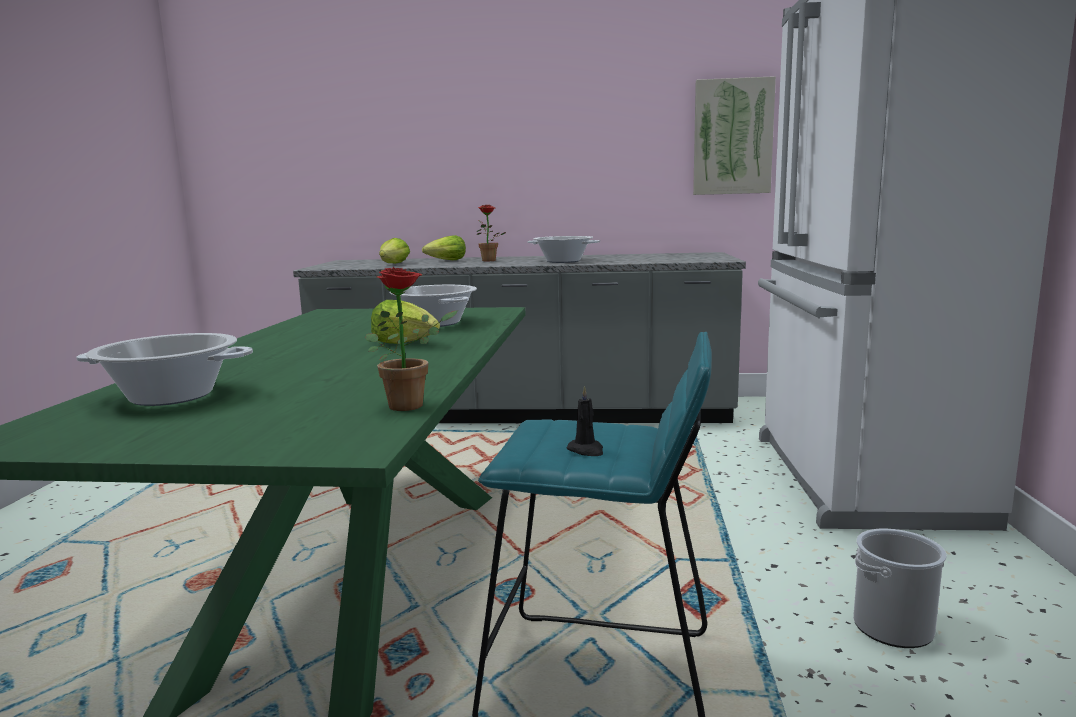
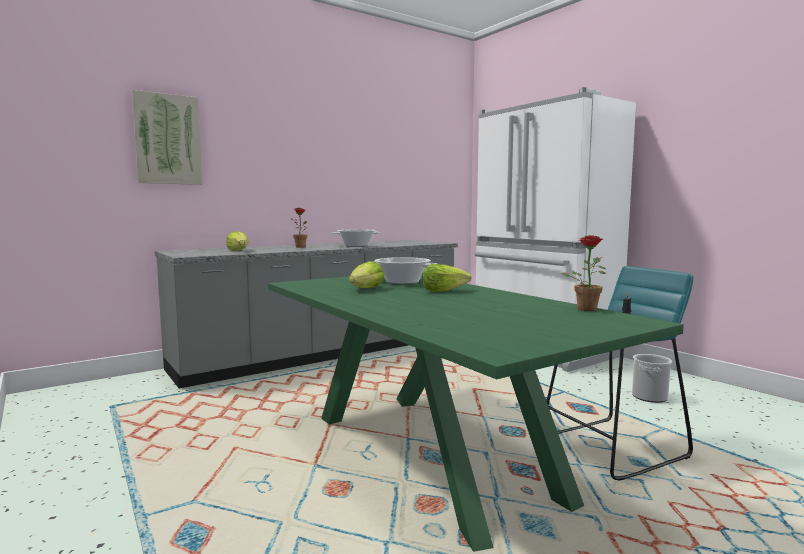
camera: 40 degrees left, 5 degrees down
cooking pot [76,333,253,406] -> none
lettuce [422,235,466,260] -> lettuce moved to [349,261,385,288]
picture [693,76,776,195] -> picture moved to [132,90,203,185]

